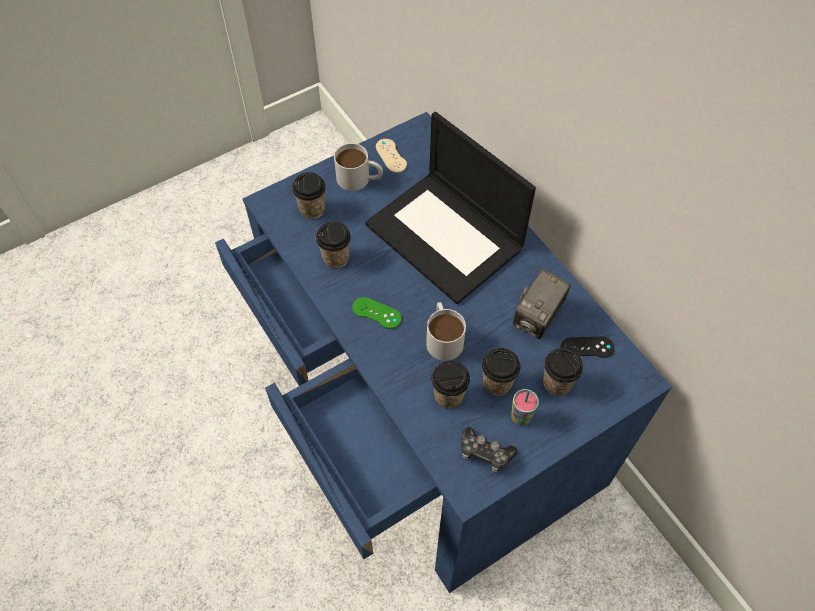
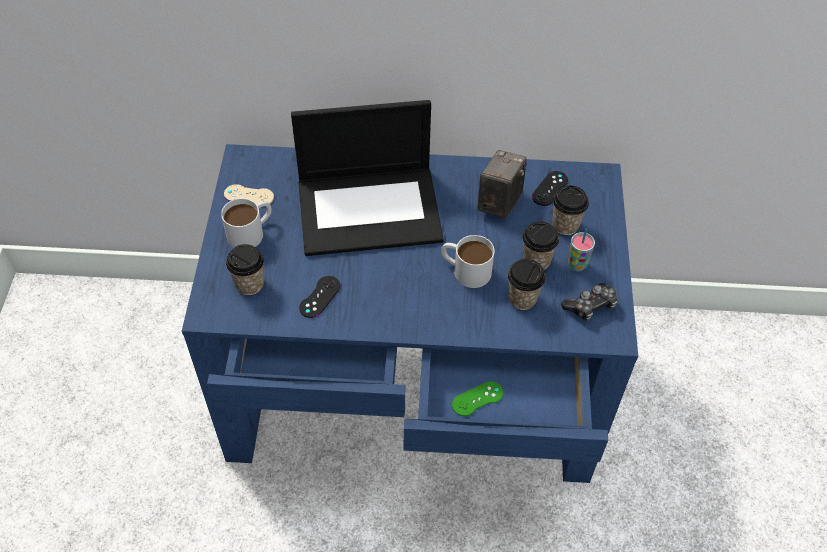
camera: 55 degrees left, 5 degrees down
cup [316,221,351,269] -> black game controller [299,276,341,318]
green game controller [352,297,401,329] -> green game controller moved to [452,381,503,416]
camera [513,269,571,339] -> camera turned 135 degrees counterclockwise [478,150,526,218]

